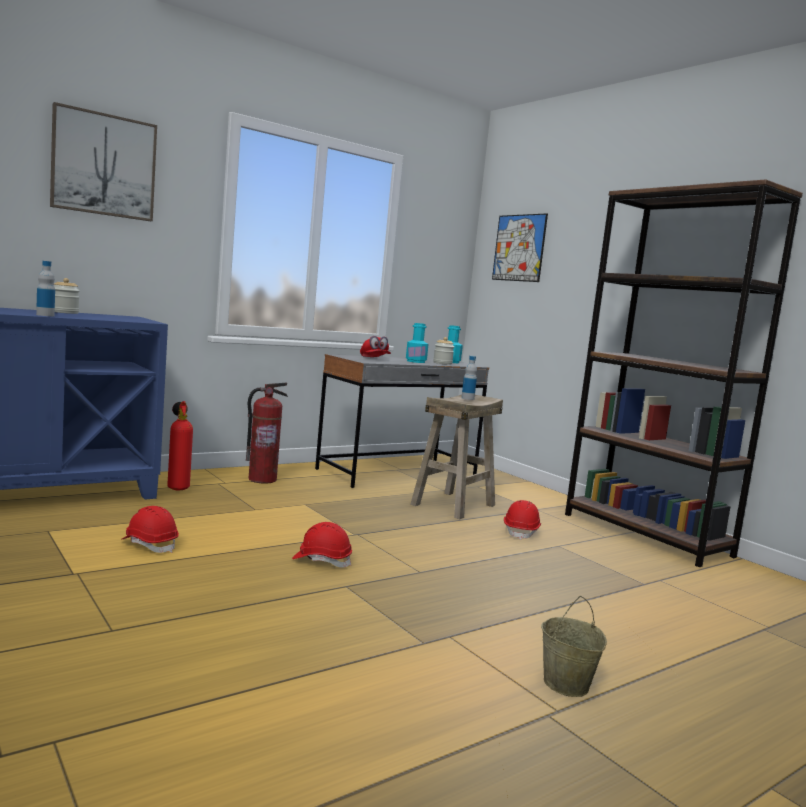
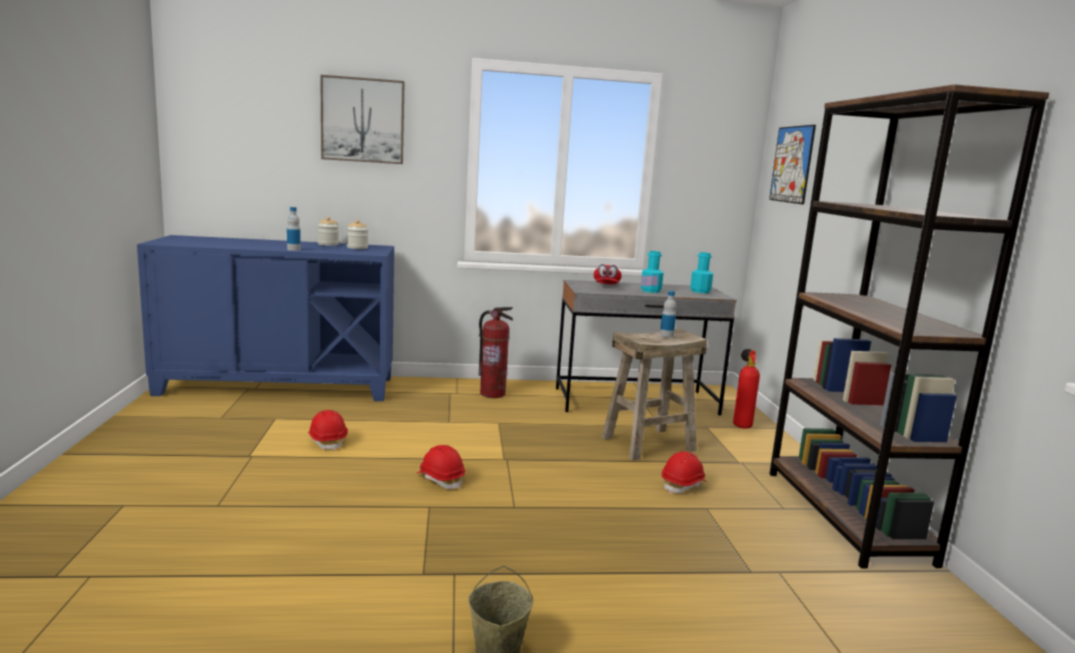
camera: 30 degrees right, 5 degrees up
fire extinguisher [167,401,193,490] -> fire extinguisher moved to [733,349,760,429]
jar [433,337,454,365] -> jar moved to [347,220,368,249]

